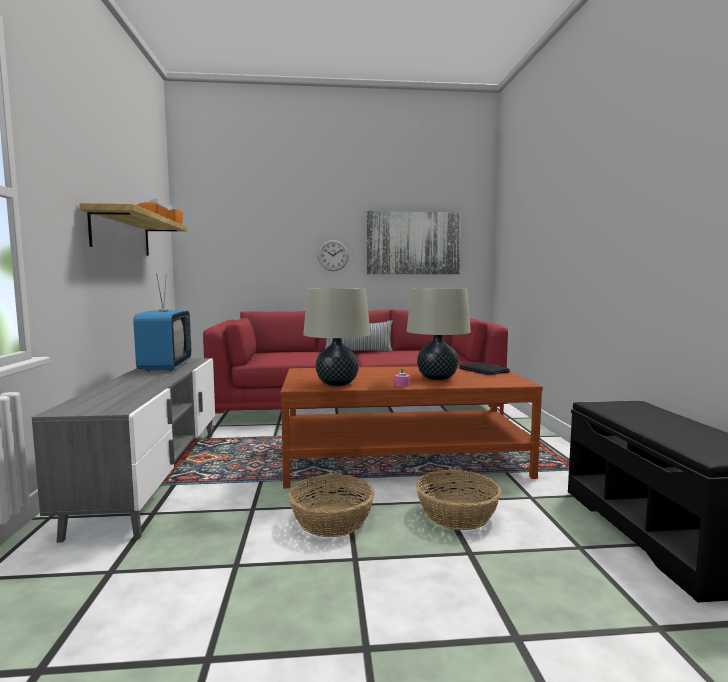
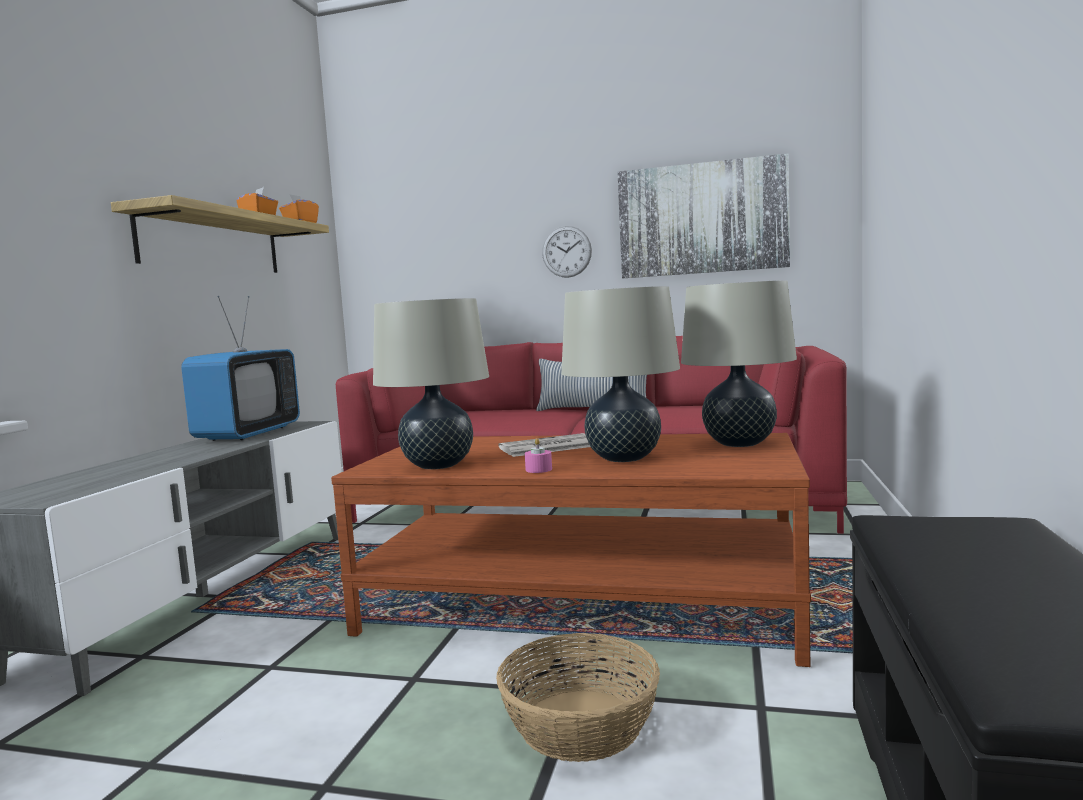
camera: 20 degrees right, 0 degrees up
basket [288,474,375,537] -> none
laptop [459,362,510,375] -> beige table lamp [681,280,797,447]
none -> newspaper [498,433,590,457]

